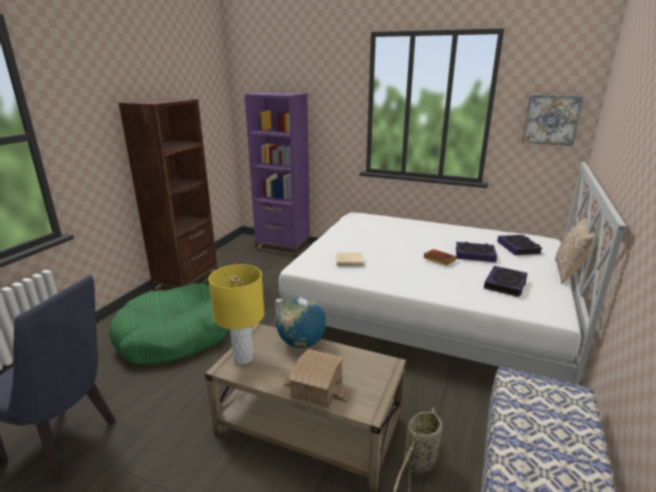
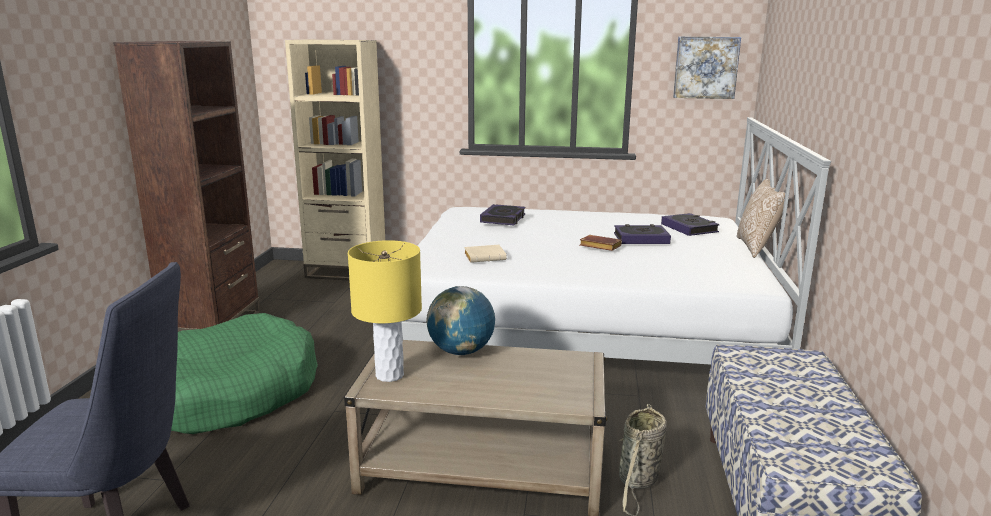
camera: 15 degrees left, 5 degrees down
purple bookcase [244,92,310,257] -> beige bookcase [285,40,385,280]
toy house [284,349,351,408] -> none
book [484,266,528,297] -> book moved to [480,204,526,225]

